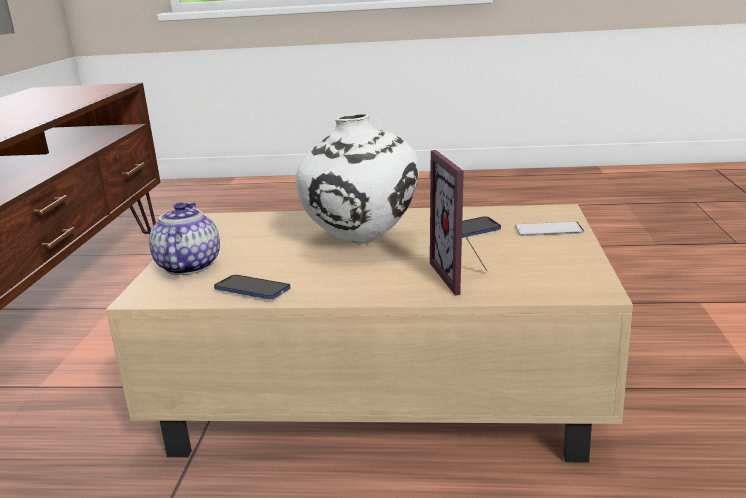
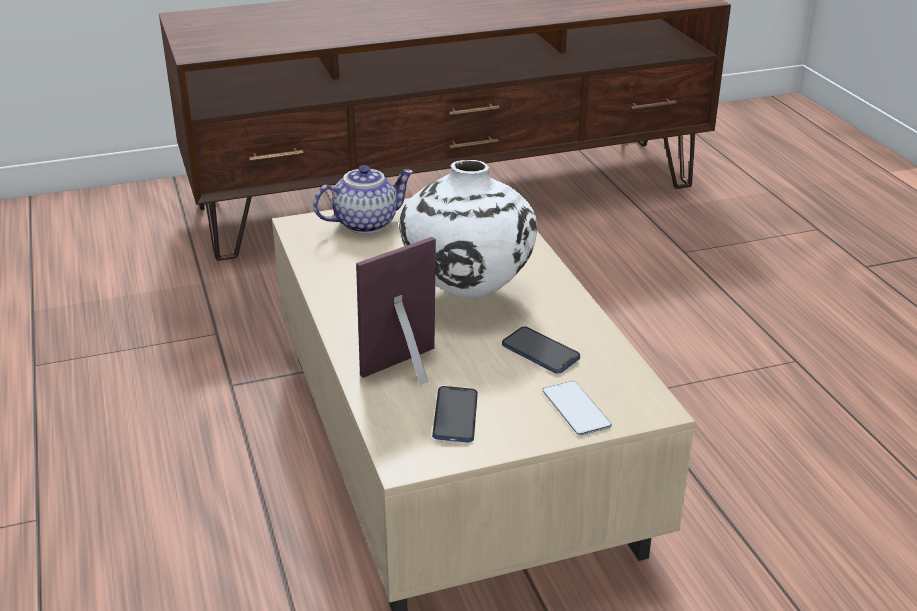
camera: 65 degrees right, 10 degrees up
phone [214,275,290,299] -> phone moved to [432,386,478,442]

